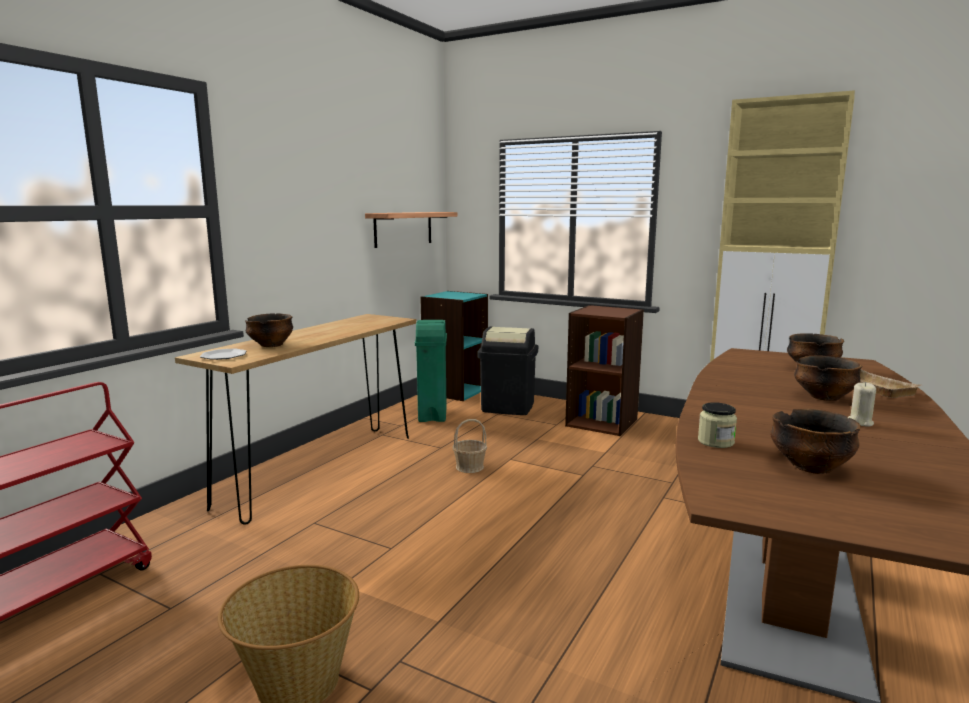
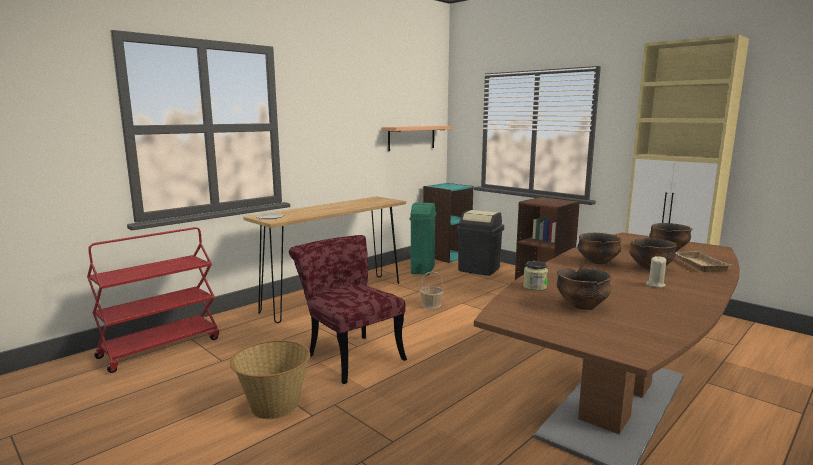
camera: 15 degrees right, 0 degrees up
bowl [245,313,293,347] -> bowl moved to [578,233,622,264]
none -> red chair [289,235,407,384]

